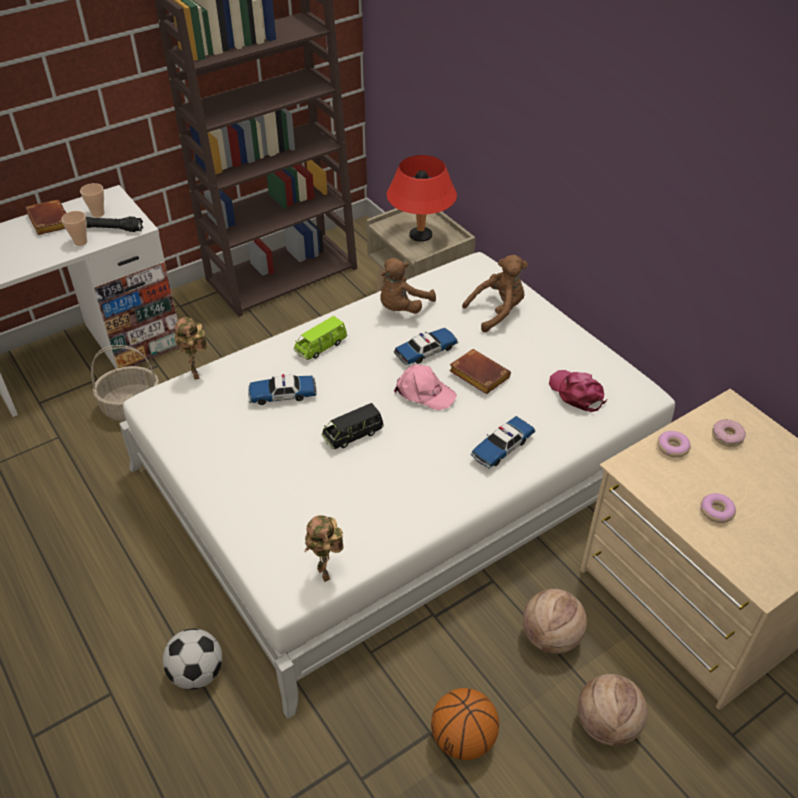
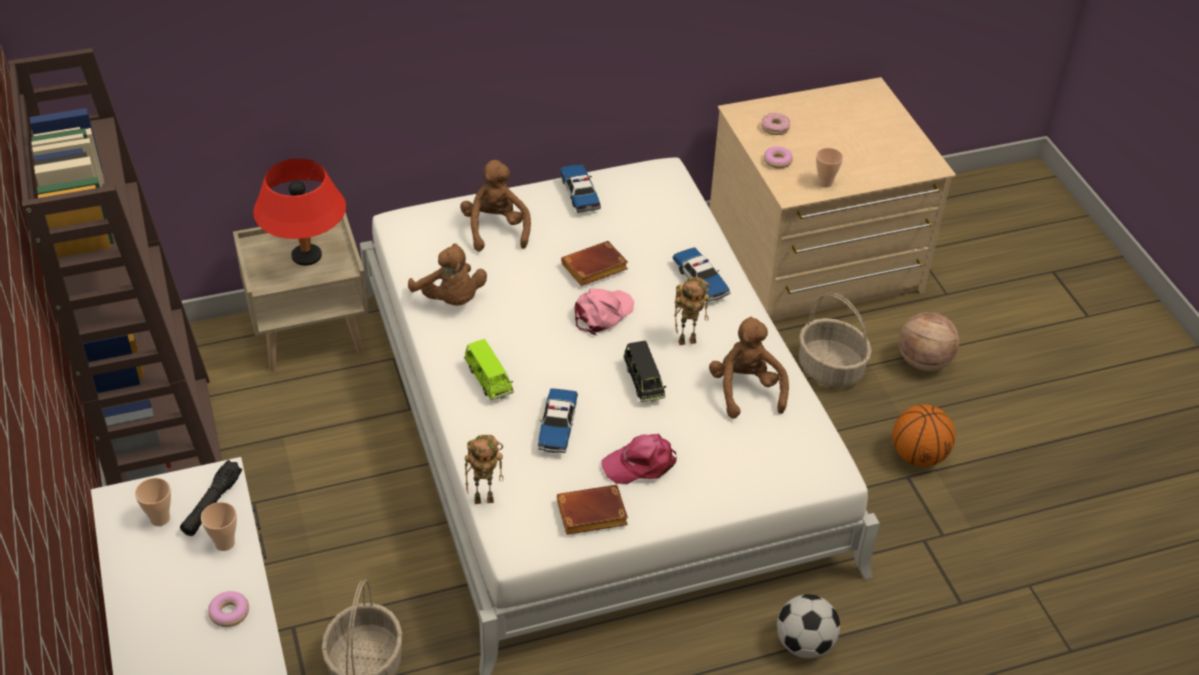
camera: 75 degrees left, 0 degrees up
brown book [25,200,66,235] -> brown book moved to [557,485,628,535]
toy robot [304,515,344,582] -> toy robot moved to [674,277,711,345]
toy car [394,328,458,365] -> toy car moved to [560,165,601,213]
basketball [523,589,587,654] -> basket [799,292,872,388]
pink cap [549,370,607,412] -> pink cap moved to [601,434,677,484]
donut [700,493,736,523] -> donut moved to [208,591,249,627]
none -> brown plush toy [709,316,789,419]
none -> cup [816,148,843,188]

